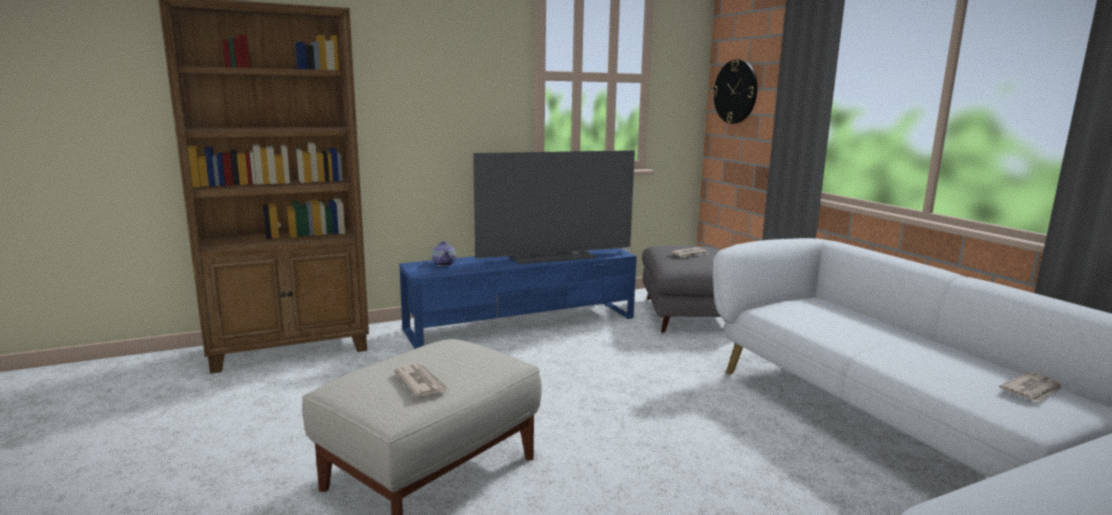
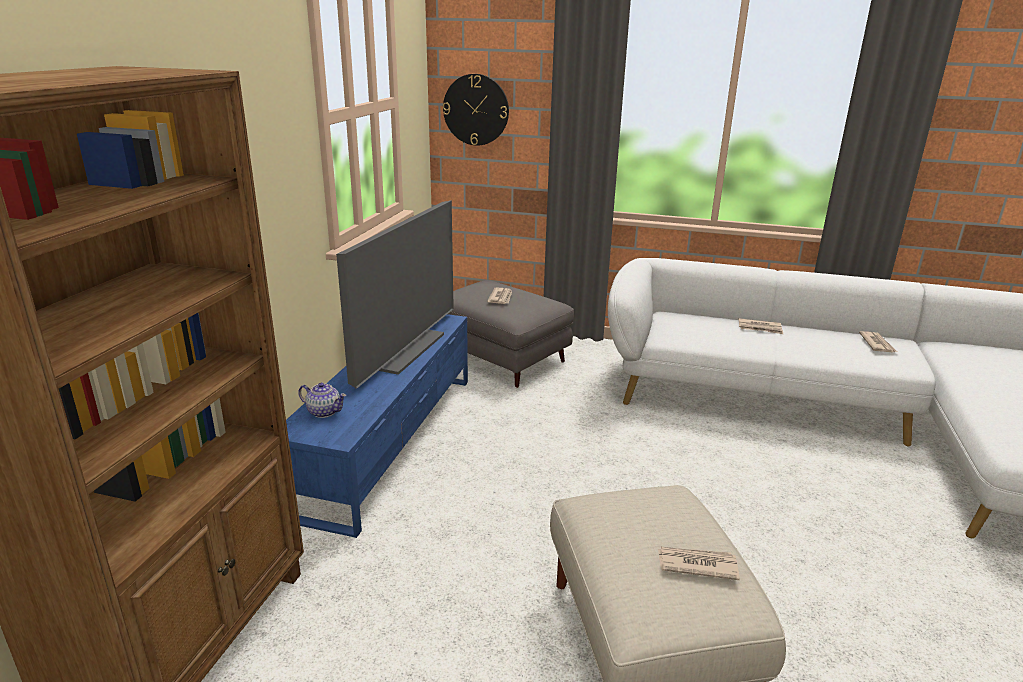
camera: 50 degrees left, 10 degrees up
none -> newspaper [738,318,783,334]

